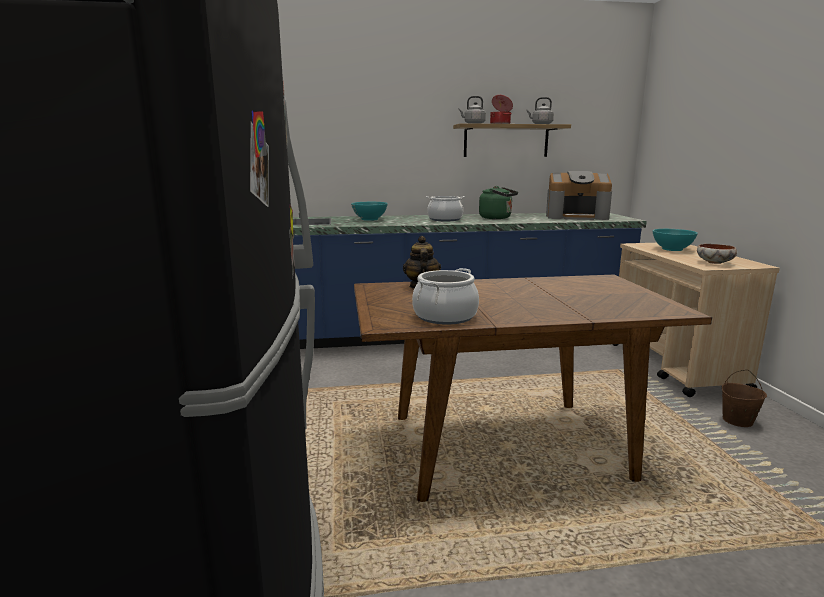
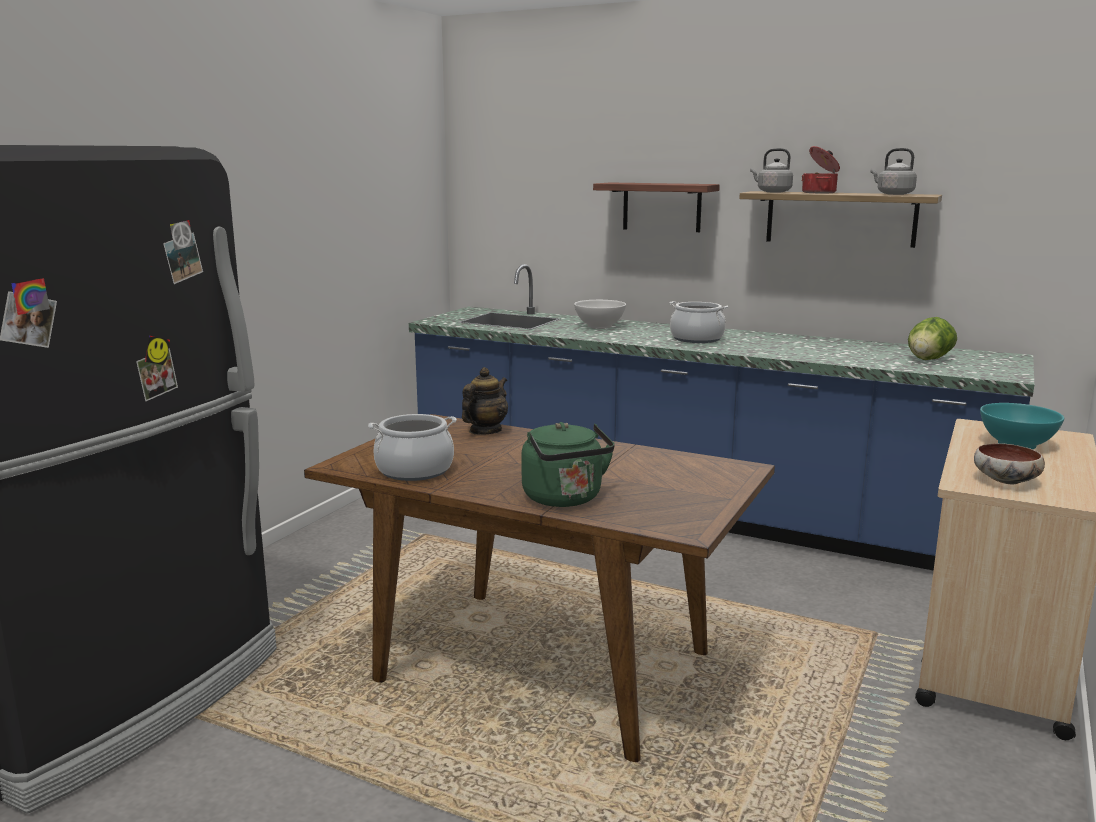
camera: 35 degrees right, 0 degrees up
turquoise bowl [351,202,388,221] -> white bowl [574,300,626,329]
green kettle [479,186,518,219] -> green kettle moved to [521,422,615,507]
coffee machine [546,171,612,220] -> lettuce [908,317,957,360]
brown bucket [722,370,767,427] -> none
none -> shelf [593,182,720,232]

